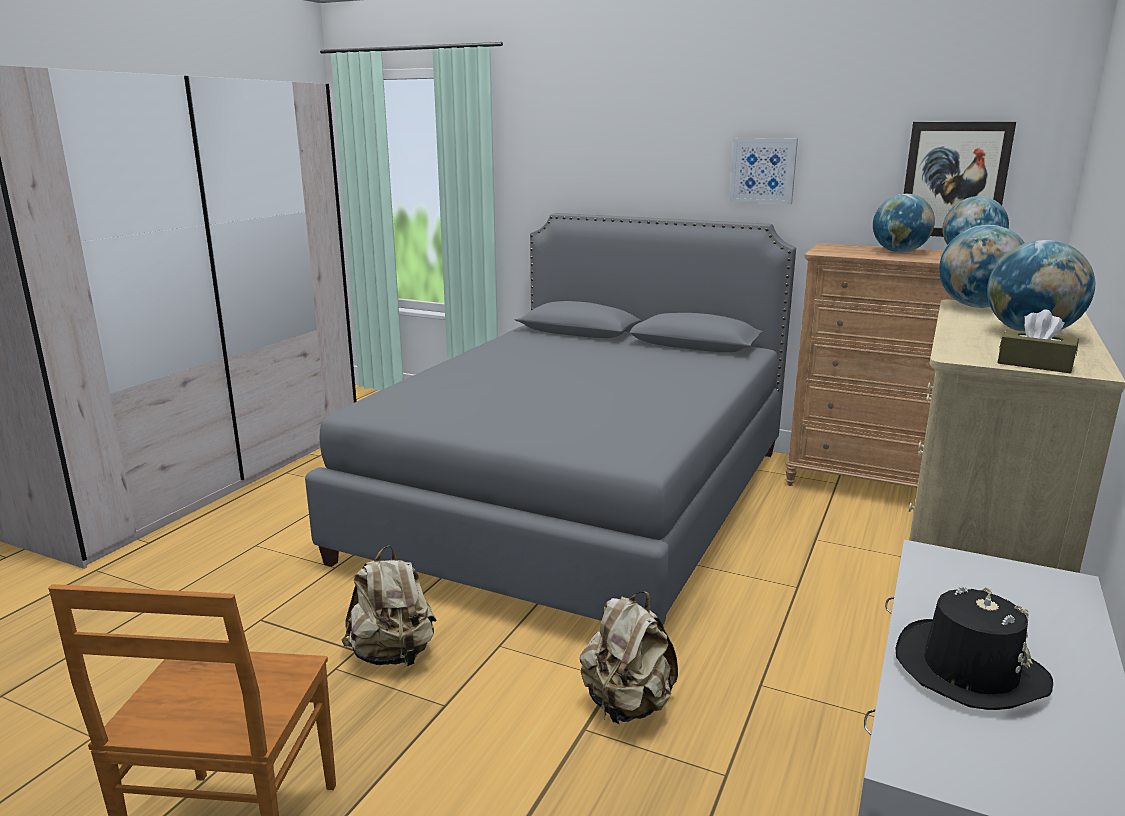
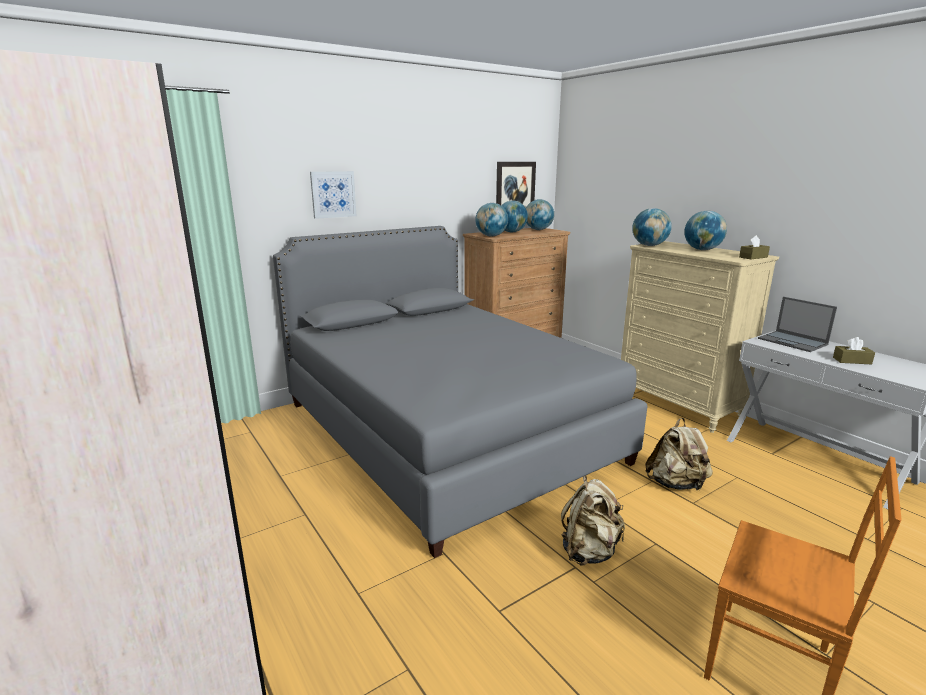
camera: 60 degrees left, 0 degrees up
picture [730,138,798,204] -> picture moved to [310,171,356,219]
black hat [895,586,1053,710] -> brown tissue box [833,337,875,365]
none -> globe [475,203,508,236]
none -> laptop [758,297,837,352]

